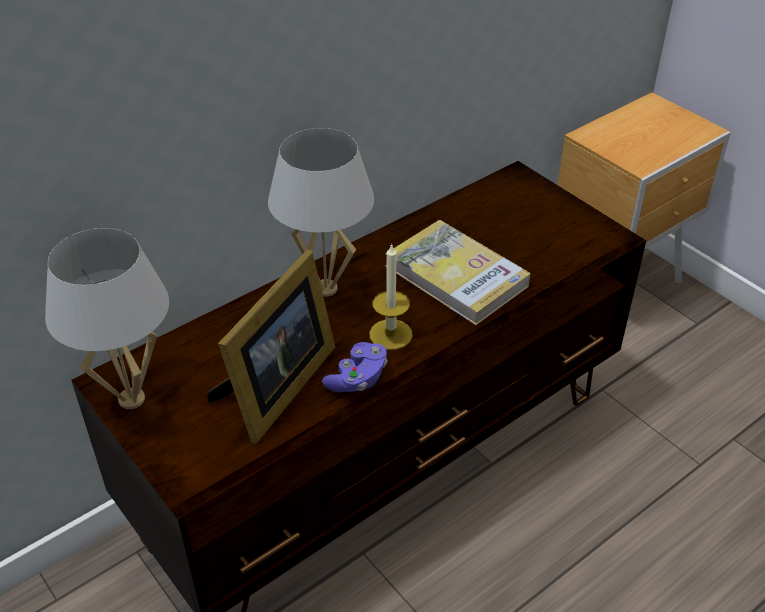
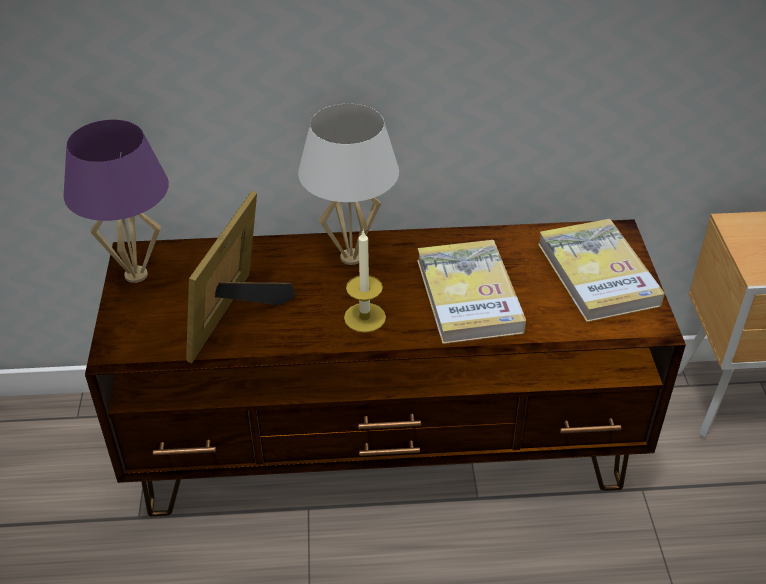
camera: 35 degrees right, 0 degrees up
white table lamp [45,228,169,409] -> purple table lamp [64,120,169,283]
picture frame [207,250,335,444] -> picture frame turned 135 degrees clockwise [186,191,295,363]
purple game controller [322,342,387,392] -> none
none -> book [538,219,665,322]

